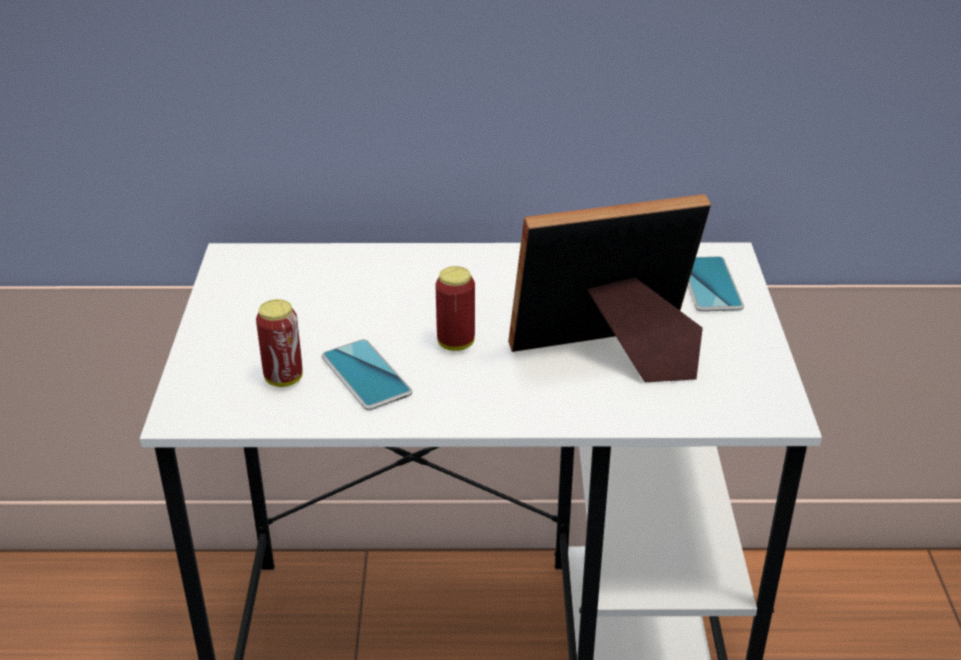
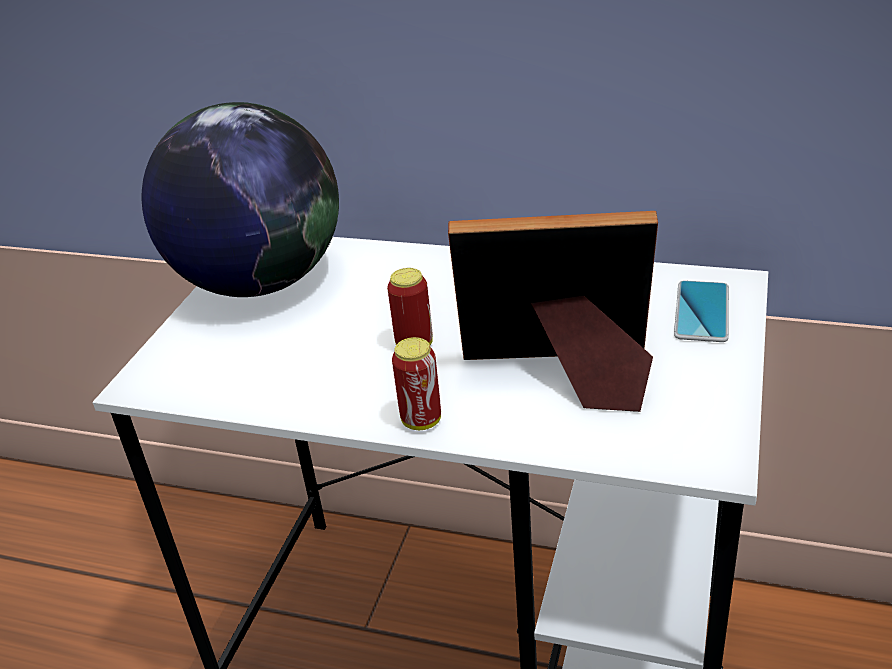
camera: 20 degrees right, 0 degrees up
can [256,299,303,387] -> can moved to [392,337,441,430]
phone [322,339,413,410] -> none
none -> globe [142,102,339,297]

